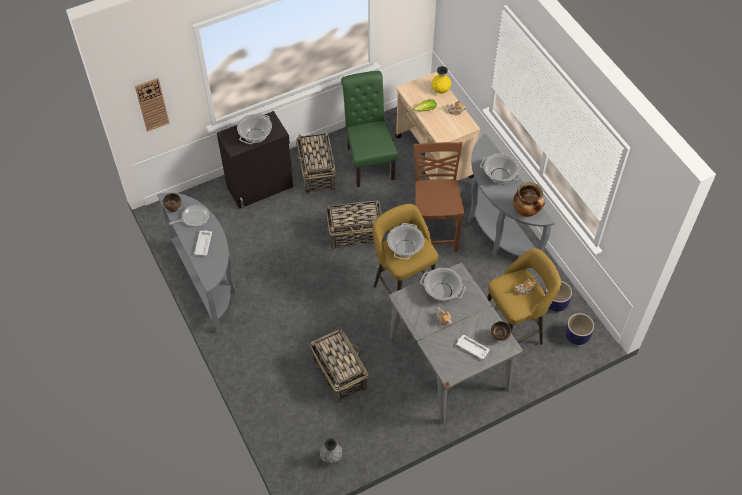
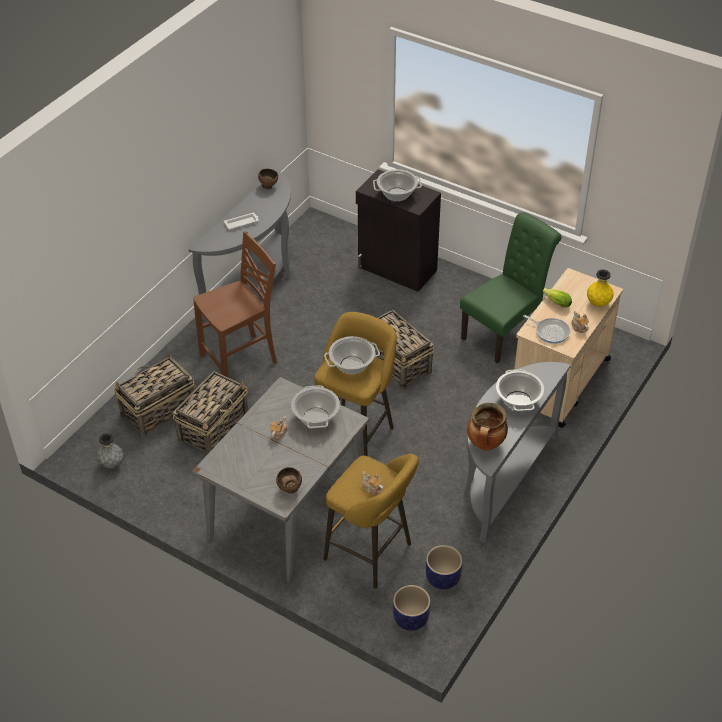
camera: 60 degrees right, 10 degrees down
wall clock [135,78,169,132] -> none
frying pan [169,204,209,227] -> frying pan moved to [523,315,570,344]
basket [296,133,335,194] -> basket moved to [114,354,195,438]
brown chair [413,142,464,252] -> brown chair moved to [193,231,277,378]
white tray [457,335,490,359] -> none

